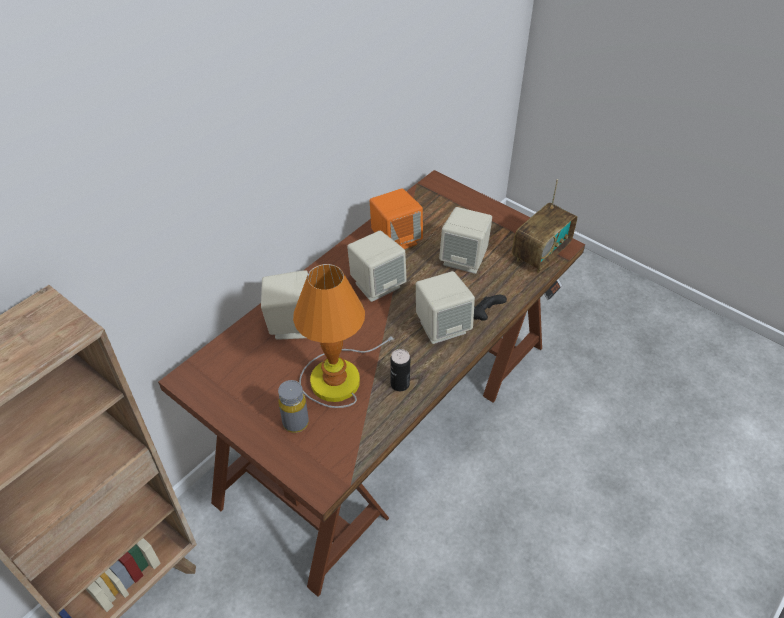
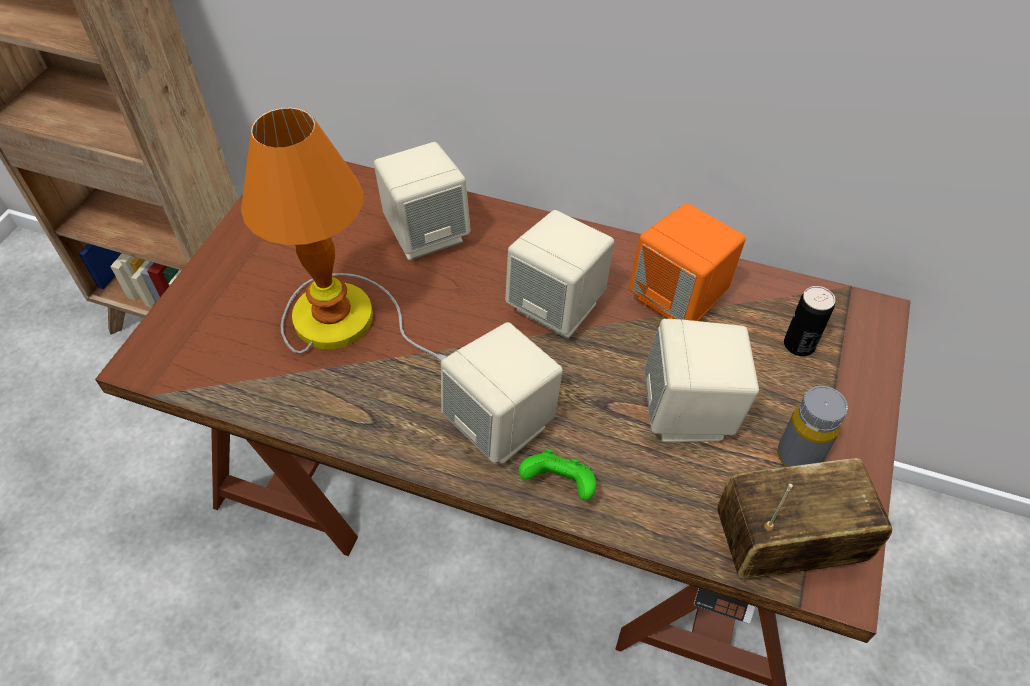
camera: 70 degrees right, 5 degrees up
grey bottle [278,380,309,433] -> grey bottle moved to [777,386,848,467]
can [390,349,411,391] -> can moved to [784,286,835,356]
black game controller [474,295,507,321] -> green game controller [519,449,596,500]
radio [512,179,577,273] -> radio turned 150 degrees clockwise [717,458,892,579]

